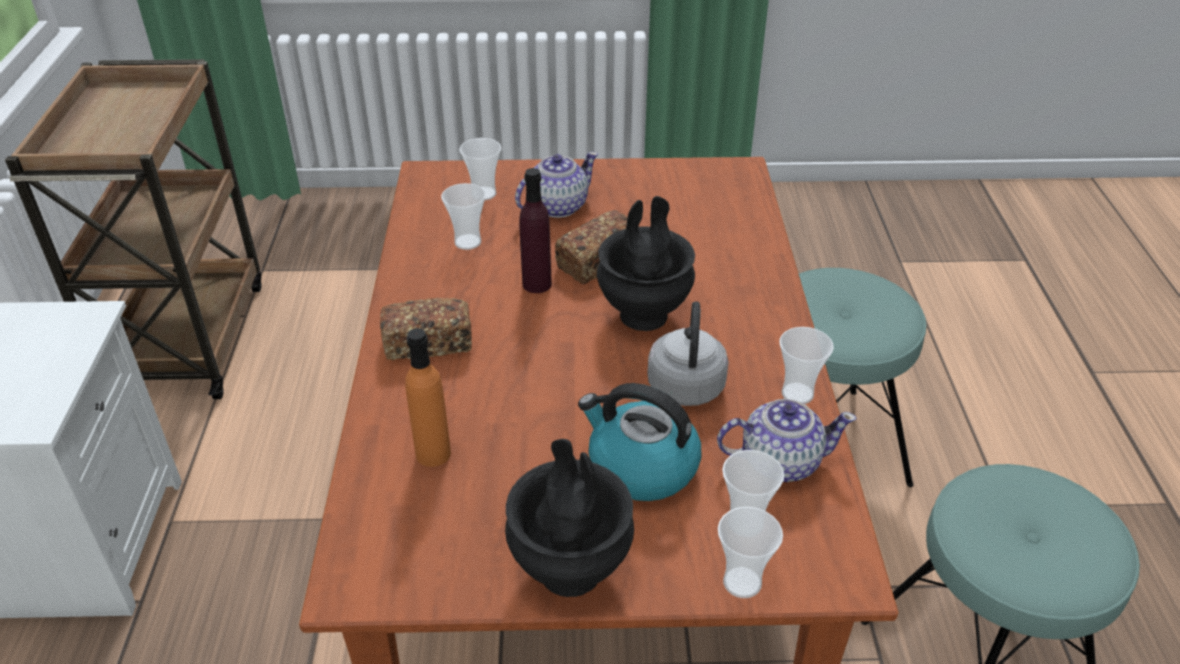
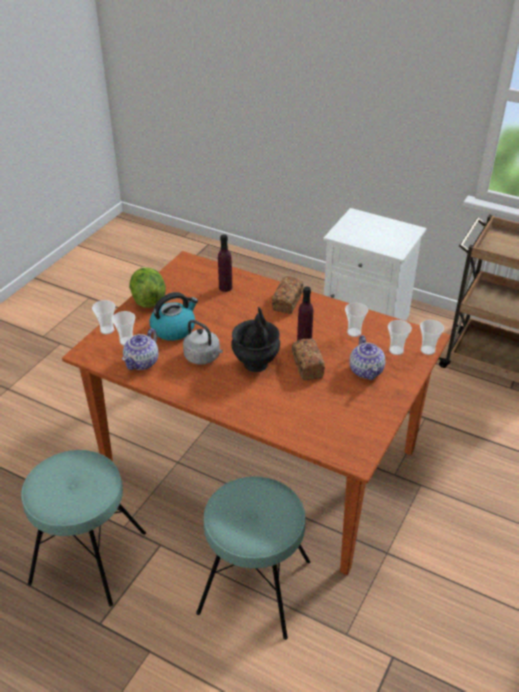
camera: 120 degrees right, 0 degrees up
orange bottle [405,328,451,467] -> purple bottle [218,234,232,292]
black vase [505,439,634,597] -> lettuce [129,267,166,308]
cup [780,327,834,404] -> cup moved to [420,320,444,355]

